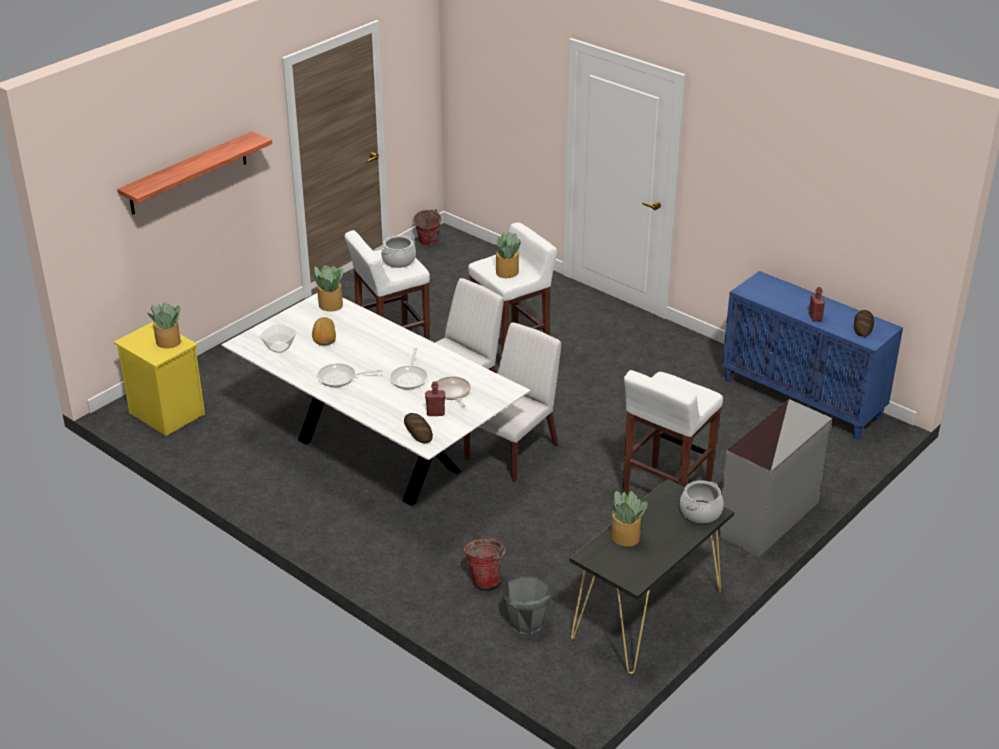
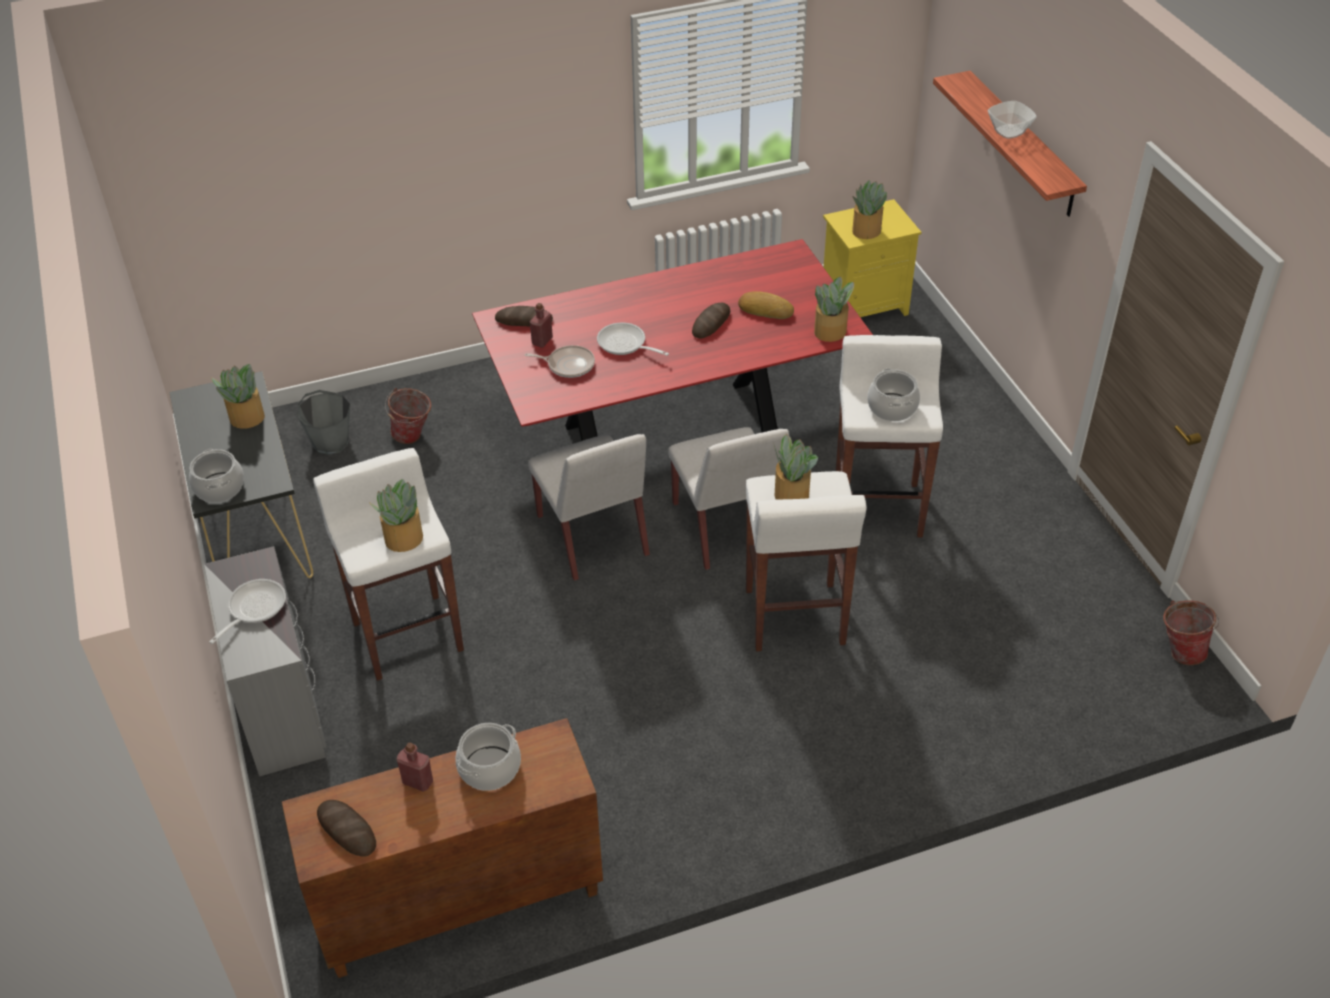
camera: 120 degrees right, 10 degrees up
white dining table [221,293,530,506] -> red dining table [472,239,873,441]
bowl [260,324,297,353] -> bowl moved to [988,101,1037,139]
frying pan [317,363,382,387] -> frying pan moved to [209,579,286,644]
blue cabinet [722,271,903,440] -> brown cabinet [282,718,603,978]
none -> potted plant [369,479,423,552]
none -> cooking pot [455,723,521,791]
none -> bread [692,303,730,339]

